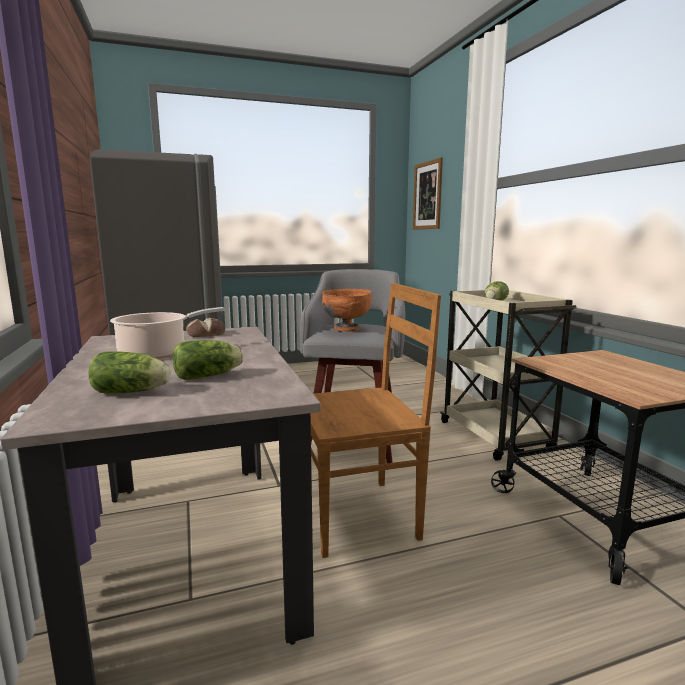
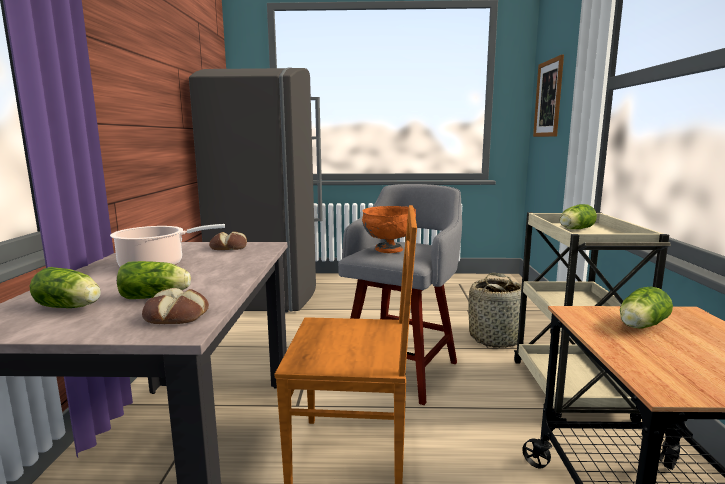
camera: 20 degrees right, 0 degrees up
none -> bread [142,288,209,324]
none -> basket [468,273,526,348]
none -> lettuce [620,286,673,329]

